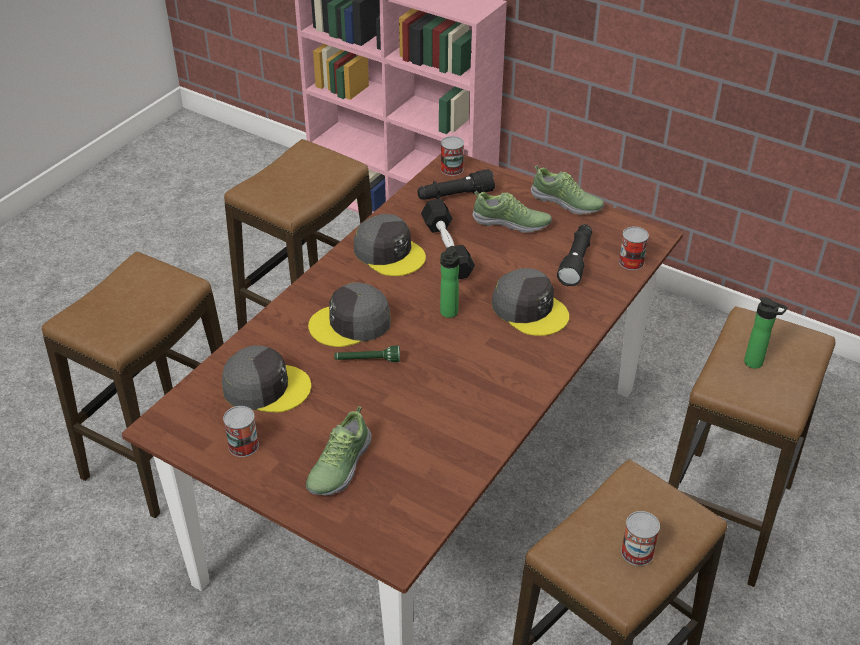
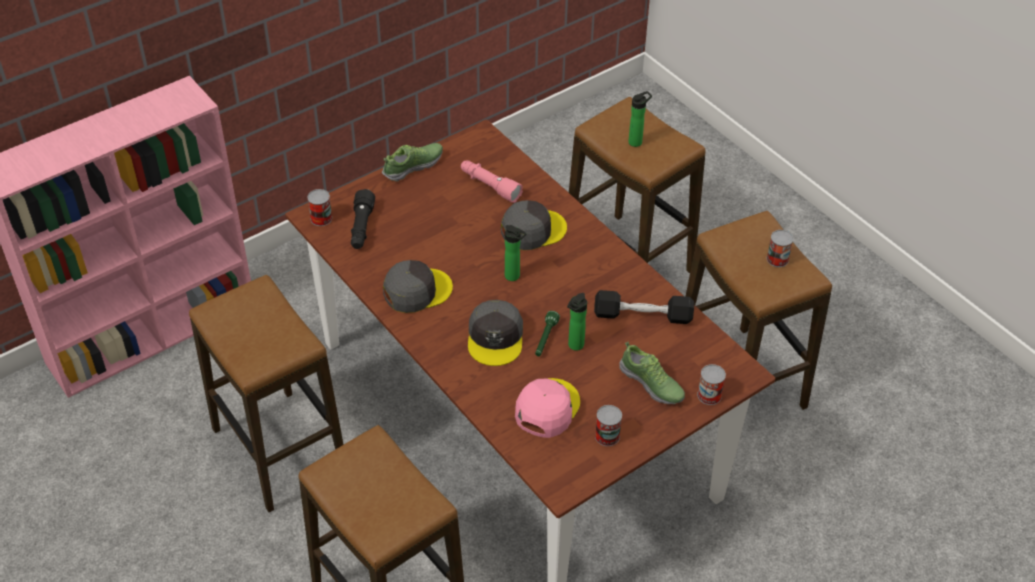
camera: 70 degrees left, 5 degrees up
grey cap [222,345,311,413] -> pink cap [515,378,580,438]
black dumbbell [421,199,475,280] -> black dumbbell moved to [594,290,694,324]
shoe [473,191,552,233] -> none
black flashlight [557,224,592,286] -> pink flashlight [461,160,523,203]
can [619,227,649,270] -> can moved to [697,364,726,405]
none -> bottle [567,293,587,351]

